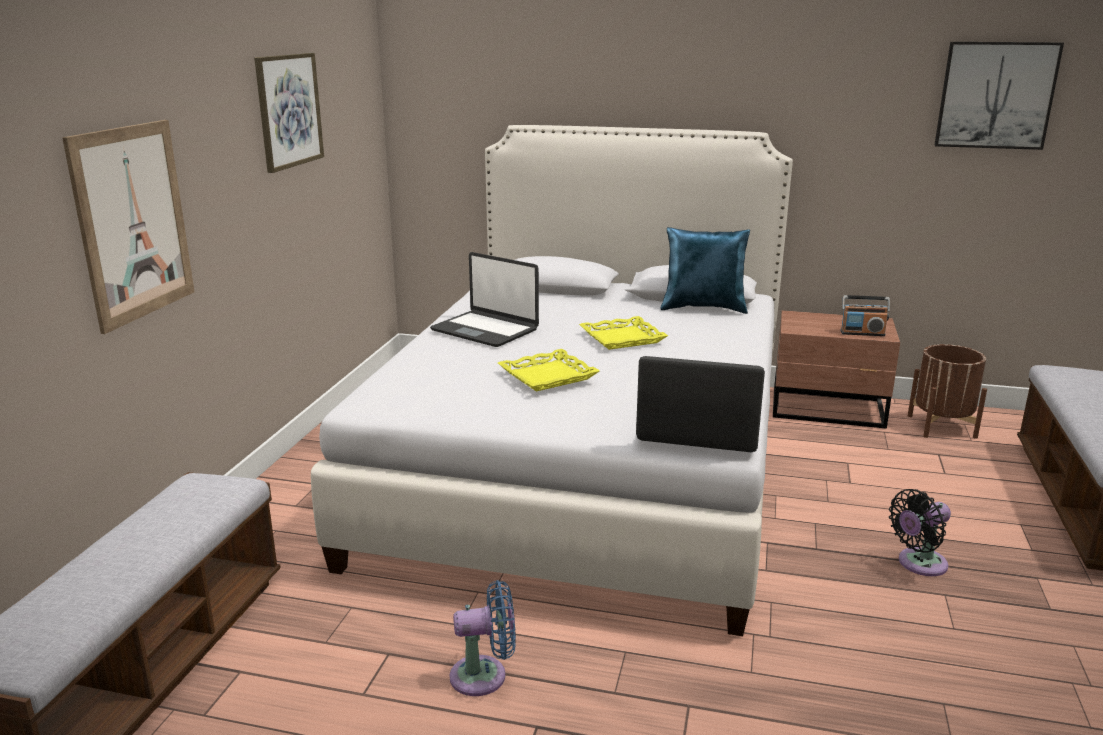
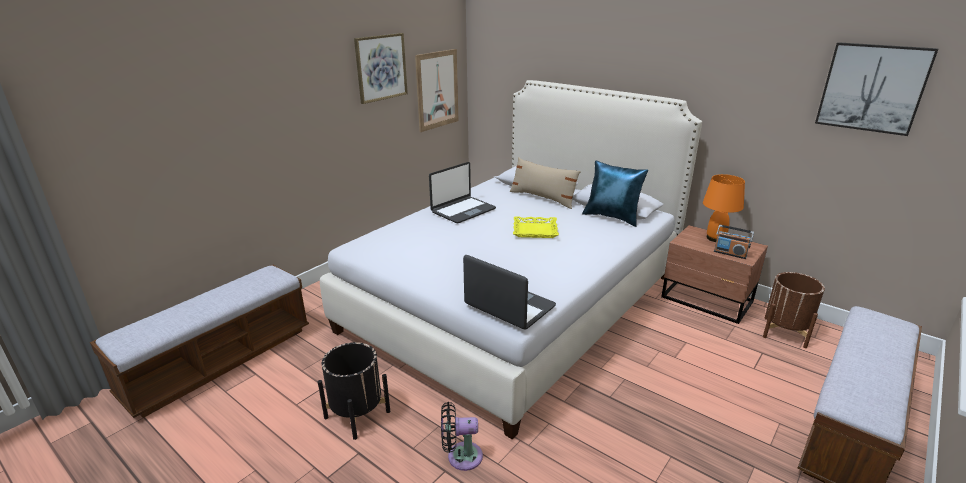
camera: 25 degrees right, 5 degrees up
picture [62,120,195,334] -> picture moved to [415,49,459,132]
laptop [430,252,539,347] -> laptop turned 105 degrees counterclockwise [429,162,496,223]
blue fan [450,580,516,696] -> black planter [318,342,390,440]
yellow tray [498,349,600,392] -> none
black fan [889,489,951,576] -> black fan moved to [441,402,483,471]
none -> beige pillow [510,157,581,209]
none -> orange table lamp [703,174,745,242]

